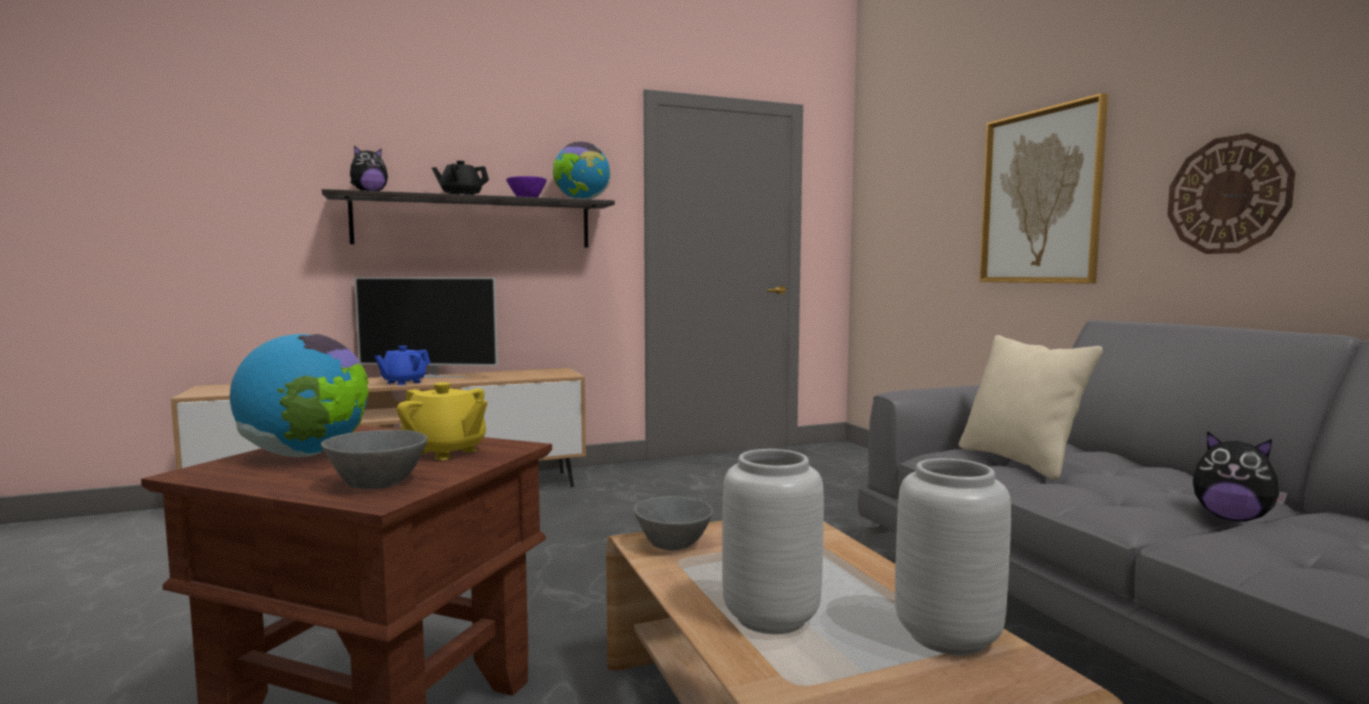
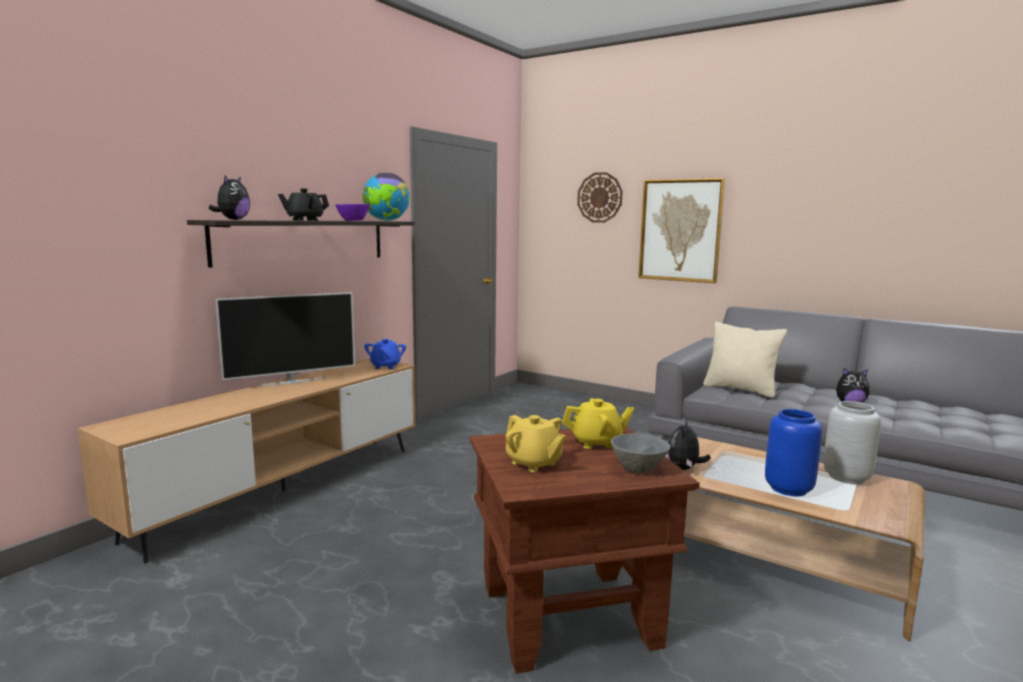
camera: 35 degrees left, 5 degrees up
globe [230,334,369,457] -> yellow teapot [506,415,566,472]
blue teapot [375,346,431,385] -> blue teapot moved to [364,339,406,369]
grey bowl [634,496,713,551] -> plush toy [667,420,710,470]
grey vase [722,449,824,634] -> blue vase [765,409,822,496]
wall clock [1167,133,1295,254] -> wall clock moved to [577,172,623,223]

